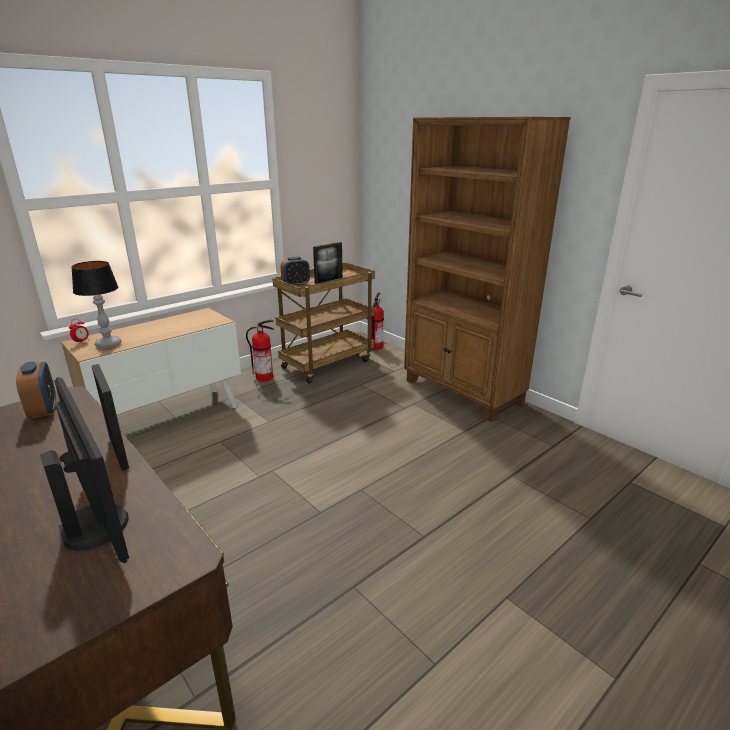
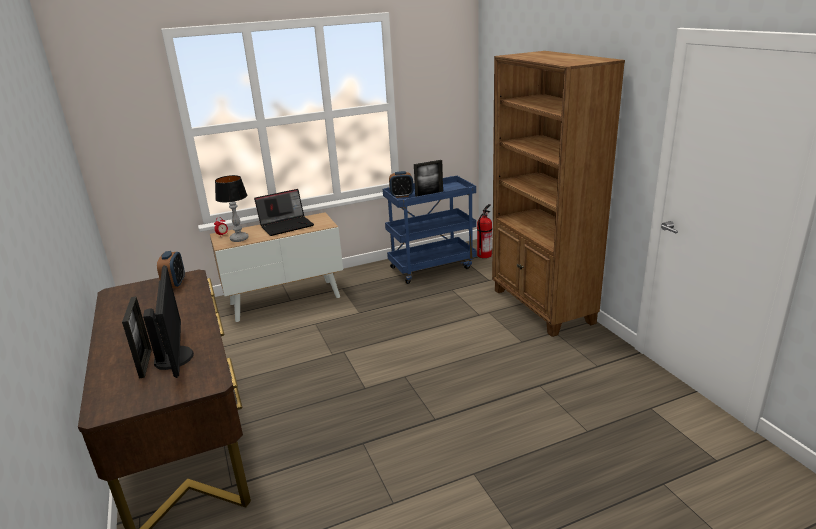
camera: 20 degrees right, 0 degrees up
picture frame [92,364,129,471] -> picture frame moved to [122,296,152,379]
fire extinguisher [246,320,274,381] -> none
brown cart [272,262,375,384] -> blue cart [383,176,476,284]
none -> laptop [254,189,314,236]

